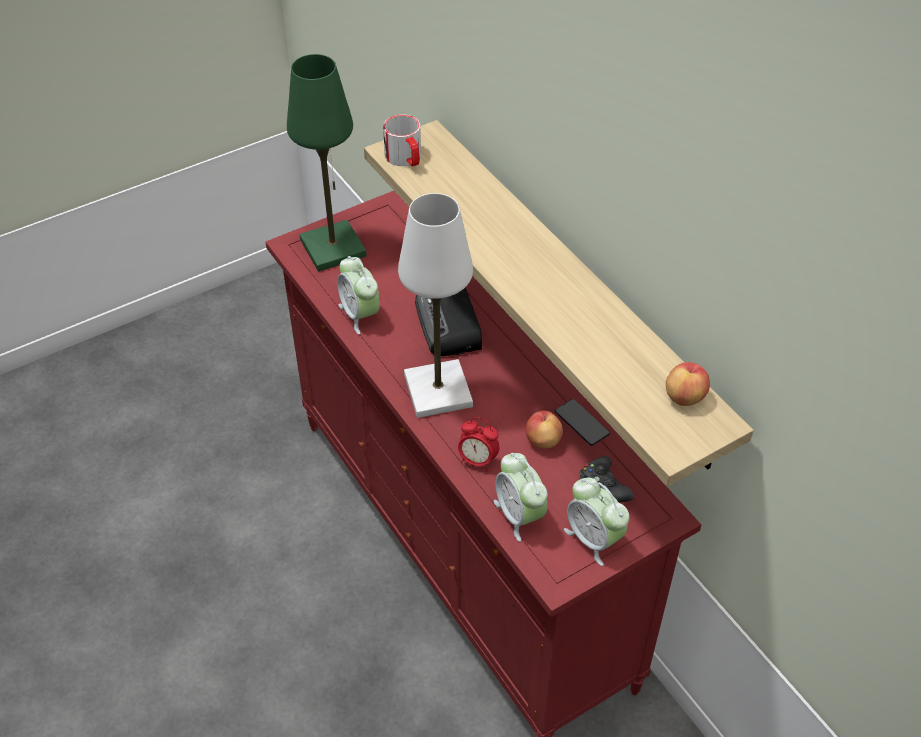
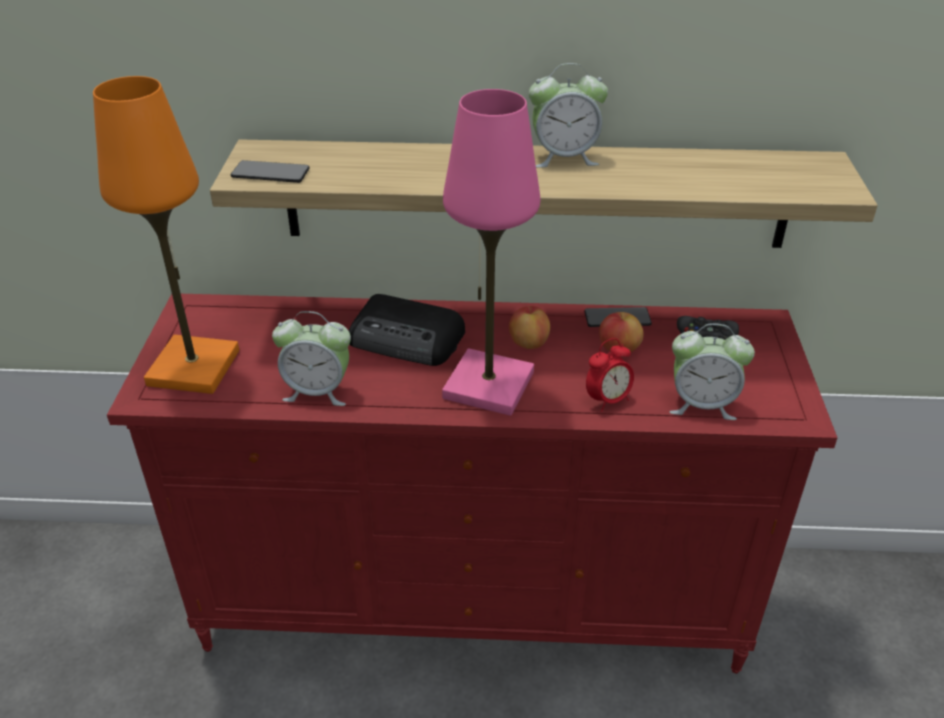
camera: 55 degrees left, 10 degrees down
green table lamp [287,54,367,271] -> orange table lamp [93,76,239,394]
mug [383,115,421,167] -> phone [231,160,310,183]
white table lamp [398,193,473,418] -> pink table lamp [442,89,540,416]
alarm clock [564,478,630,566] -> alarm clock moved to [529,63,608,168]
apple [666,362,710,406] -> apple moved to [509,306,550,349]

